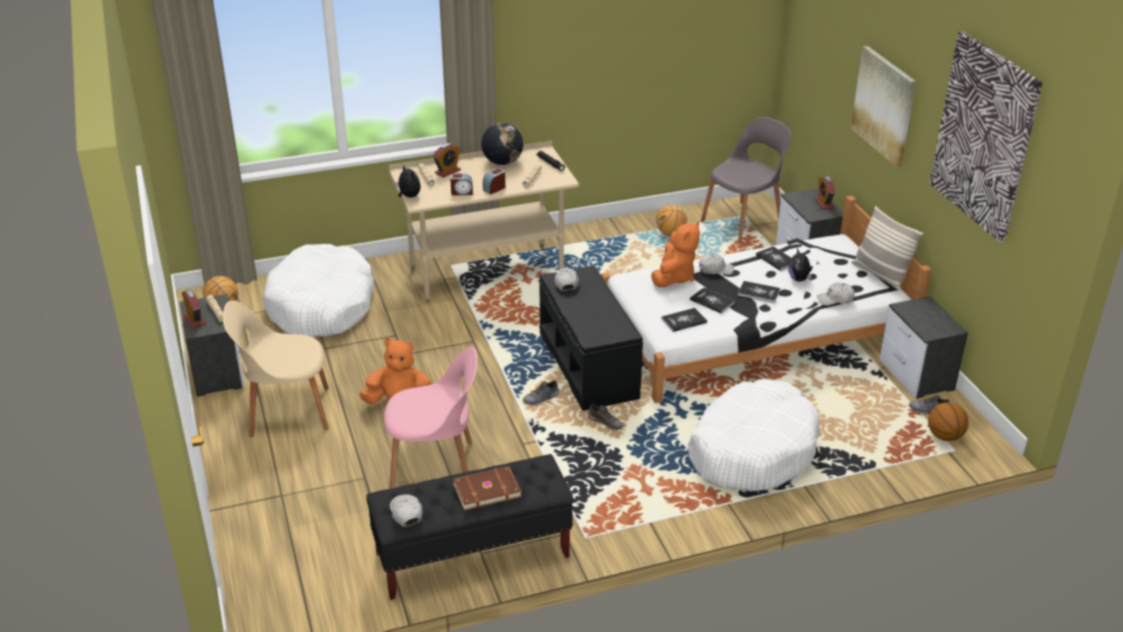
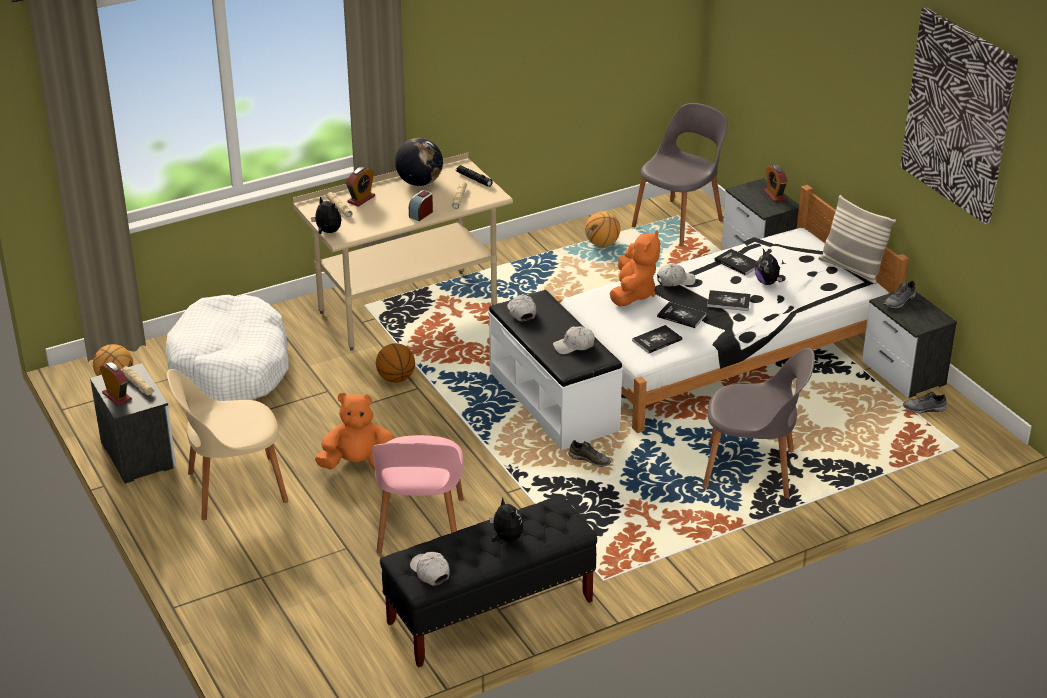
camera: 10 degrees left, 0 degrees up
pink chair [384,347,477,489] -> pink chair turned 105 degrees clockwise [372,435,464,554]
alarm clock [450,173,473,195] -> none
brown book [453,466,522,511] -> plush toy [490,498,523,542]
grey shoe [523,380,559,405] -> grey shoe moved to [884,281,916,309]
black bench [539,266,643,411] -> white bench [488,290,623,450]
white dog bed [688,379,820,491] -> grey chair [702,348,815,498]
white cap [817,282,855,305] -> white cap moved to [553,326,595,354]
picture [851,46,916,167] -> none
basketball [928,402,969,441] -> basketball moved to [376,343,415,383]

